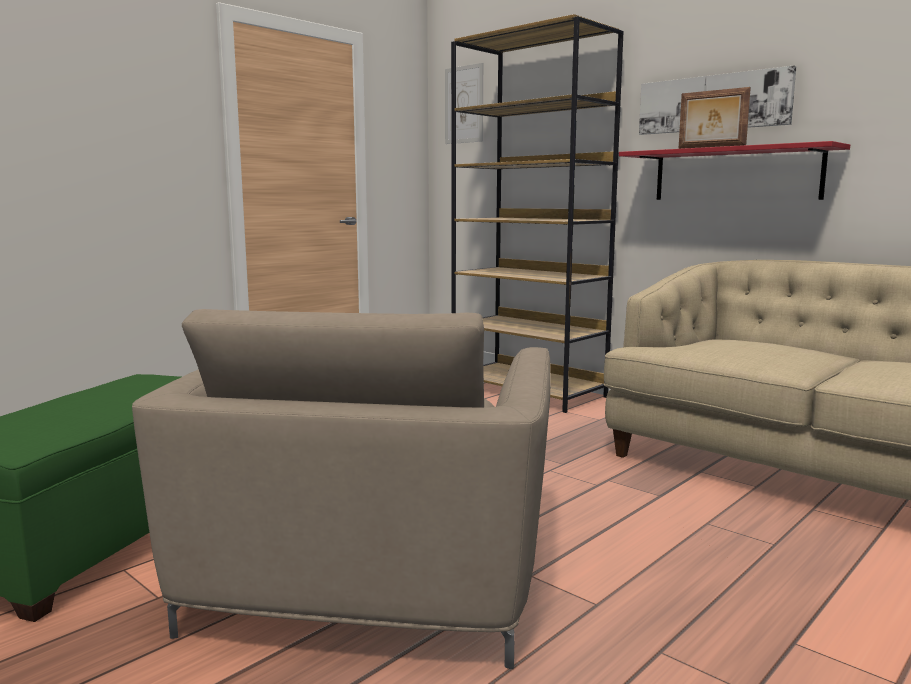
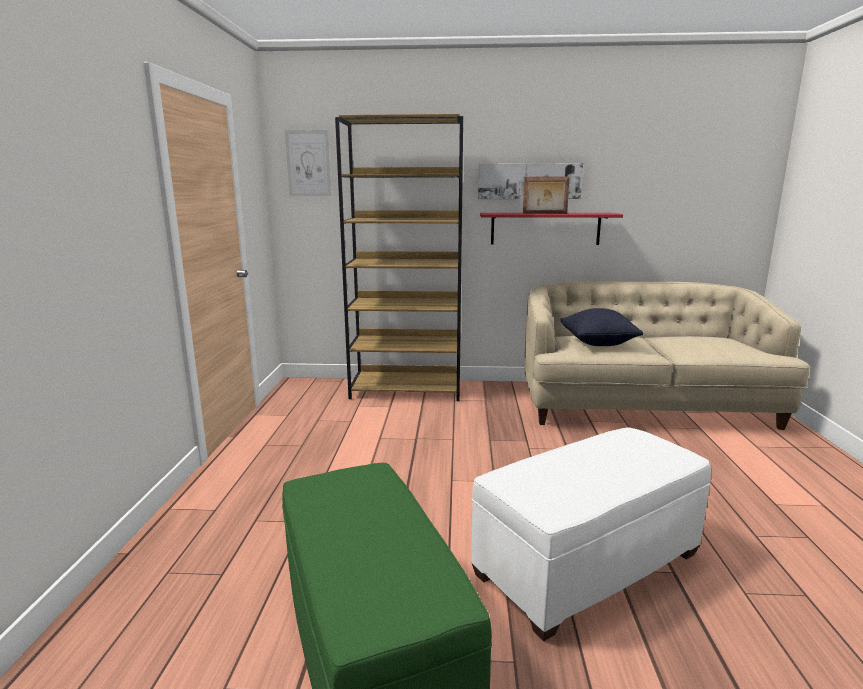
camera: 40 degrees left, 5 degrees up
beige armchair [132,309,551,669] -> white ottoman [471,427,711,641]
none -> black pillow [560,308,643,346]

